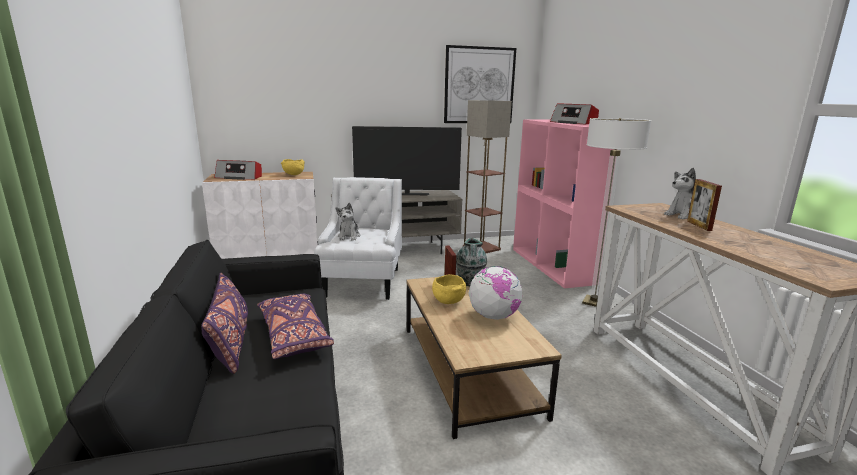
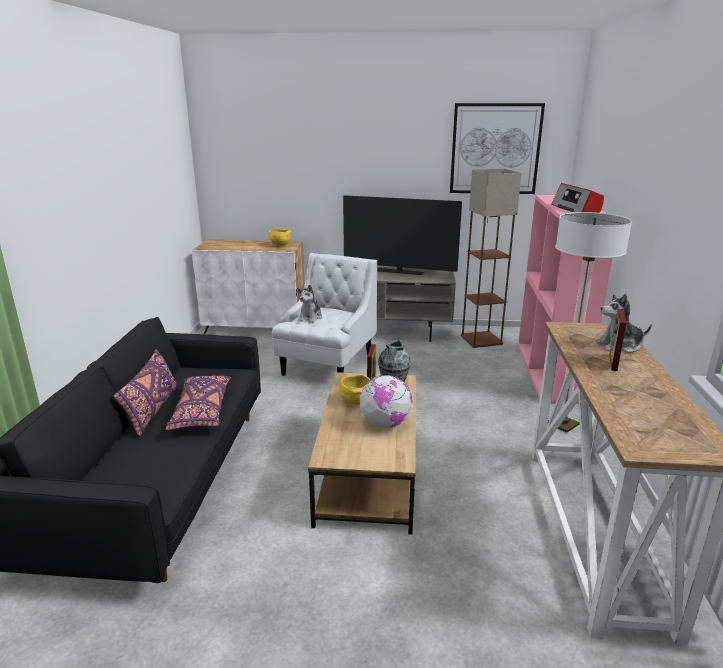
camera: 20 degrees right, 5 degrees up
radio [214,160,262,180] -> none

